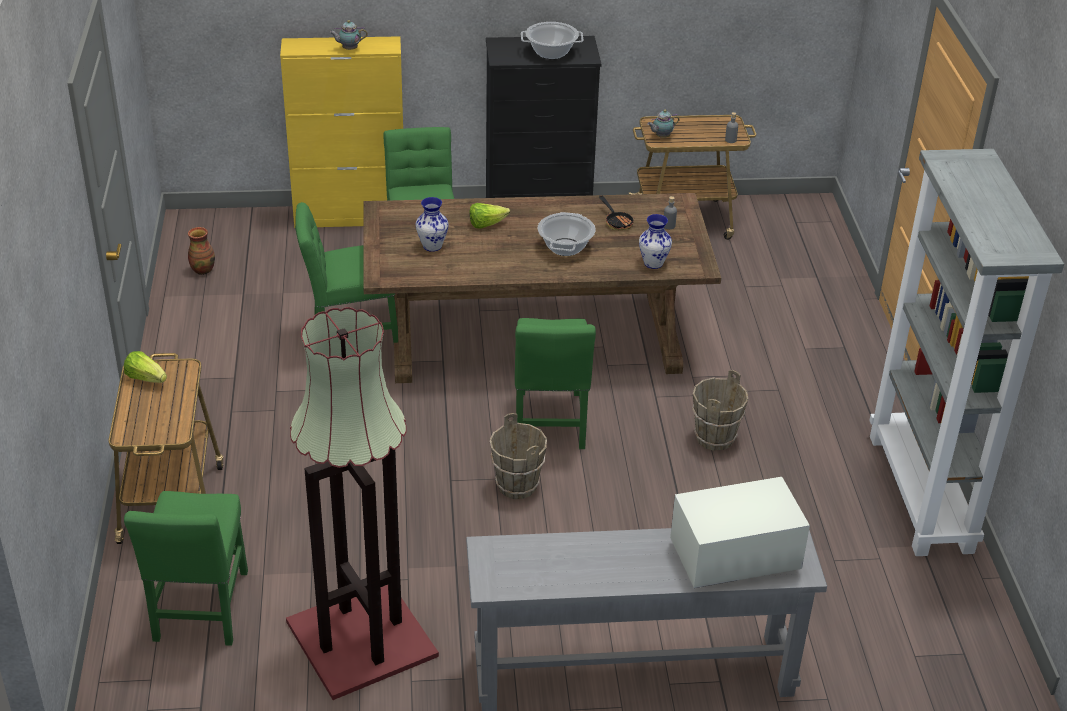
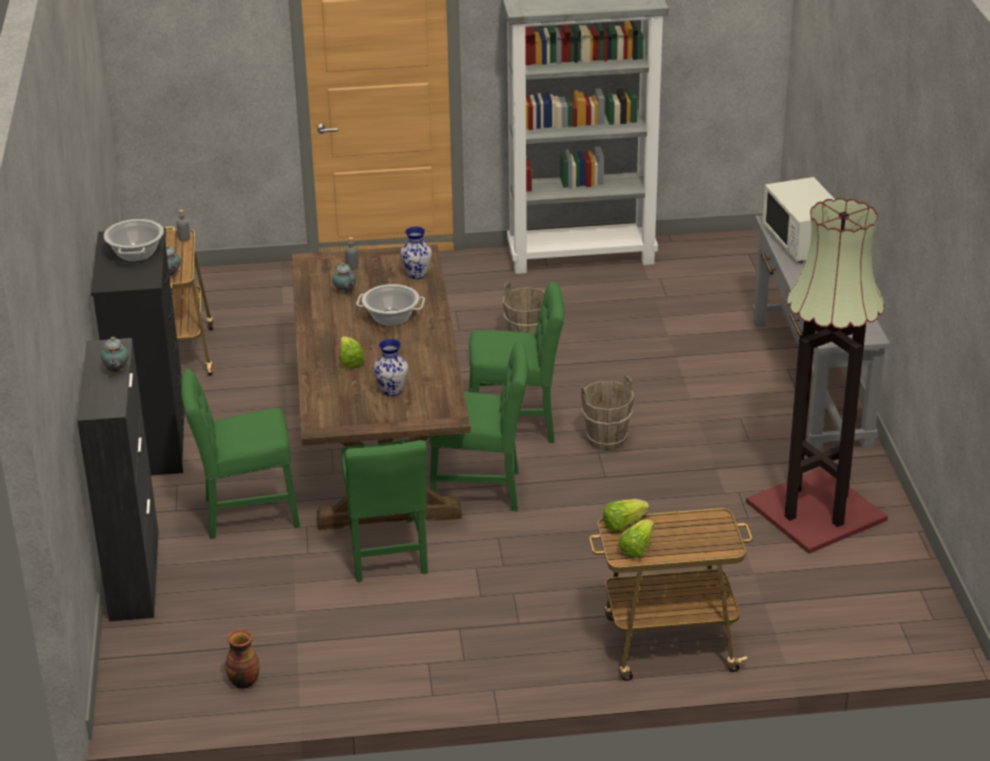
camera: 90 degrees left, 5 degrees down
green chair [124,491,248,646] -> green chair moved to [429,342,529,511]
yellow cabinet [280,36,403,228] -> black cabinet [77,338,159,622]
frying pan [599,195,634,230] -> teapot [332,263,356,293]
none -> lettuce [603,499,649,531]

